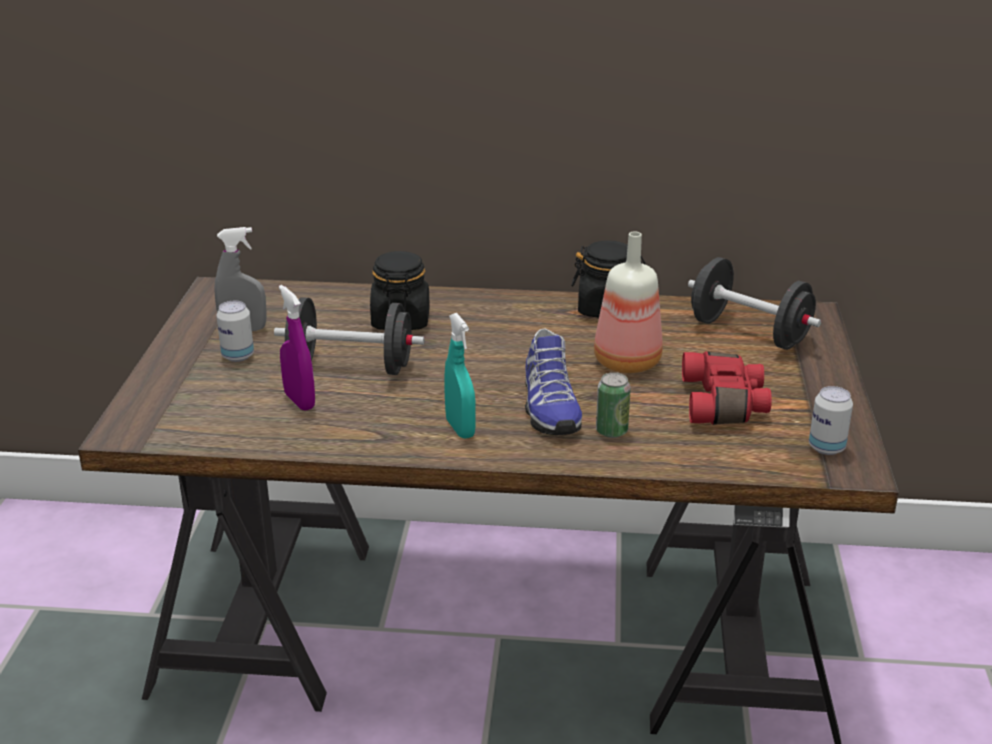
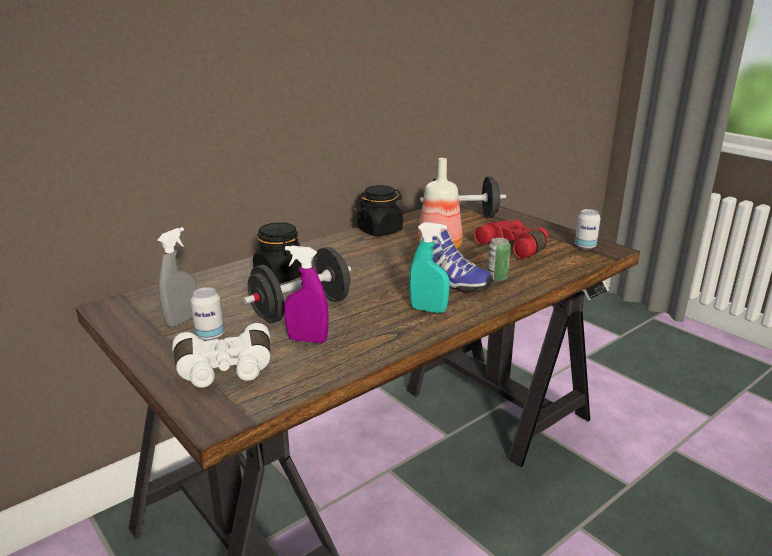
camera: 45 degrees left, 5 degrees down
none -> white binoculars [172,323,270,388]

